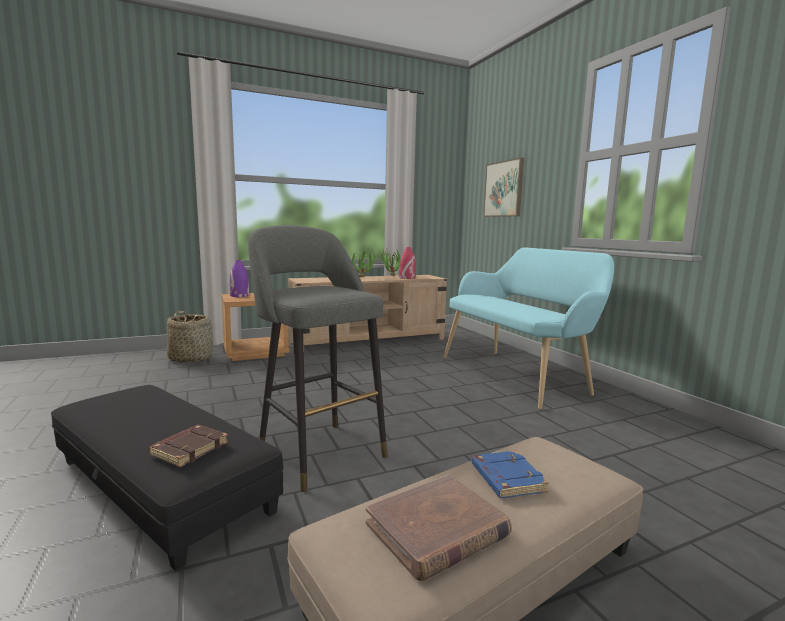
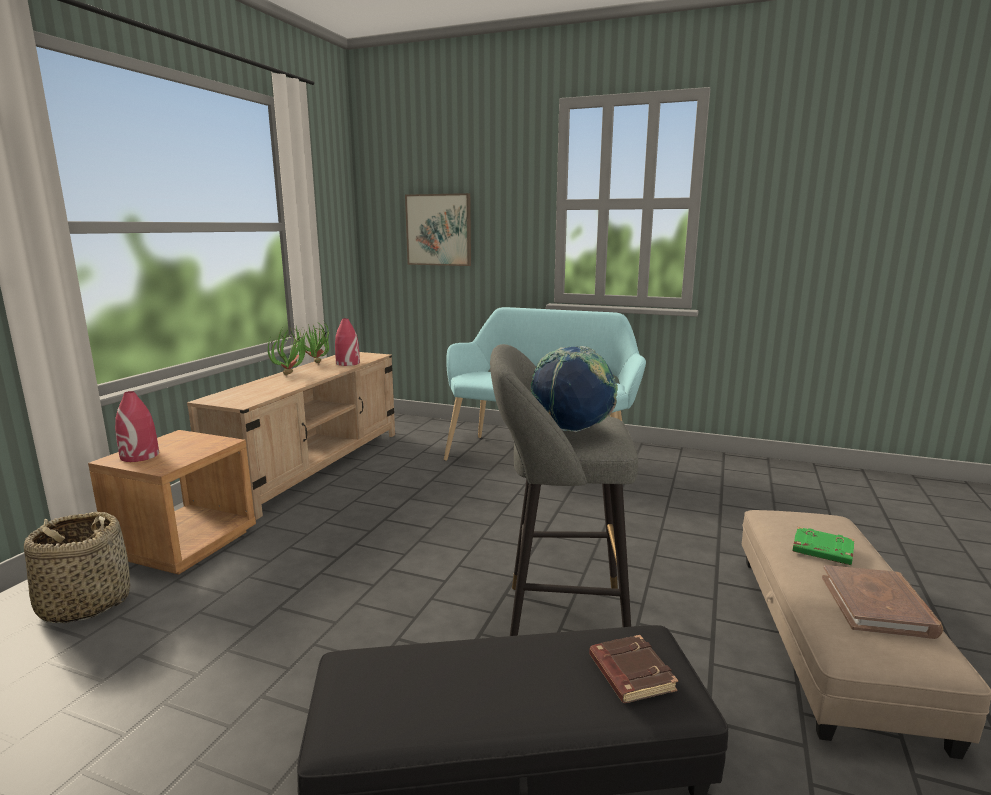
camera: 45 degrees left, 5 degrees up
purple vase [230,260,250,297] -> red vase [115,391,159,462]
blue book [472,451,549,498] -> green book [793,527,854,565]
none -> globe [530,346,618,432]

